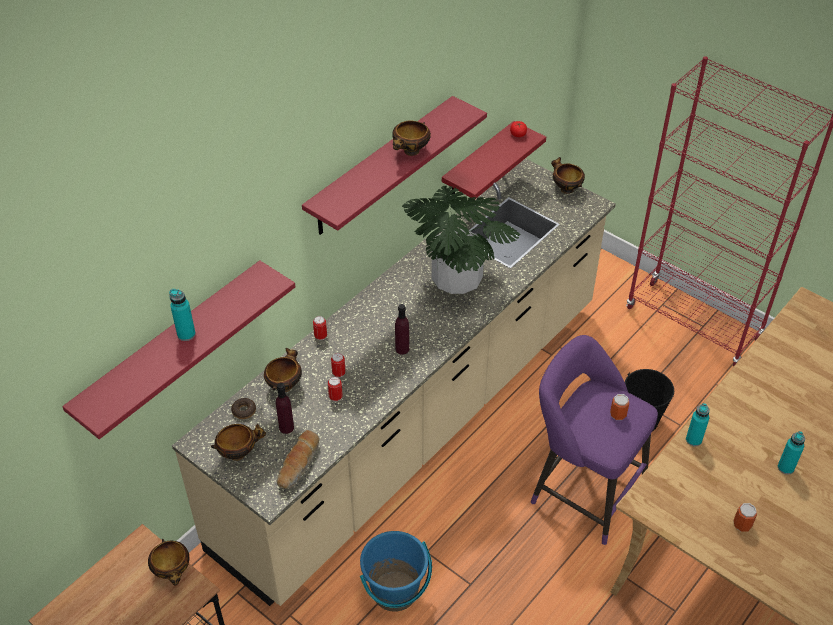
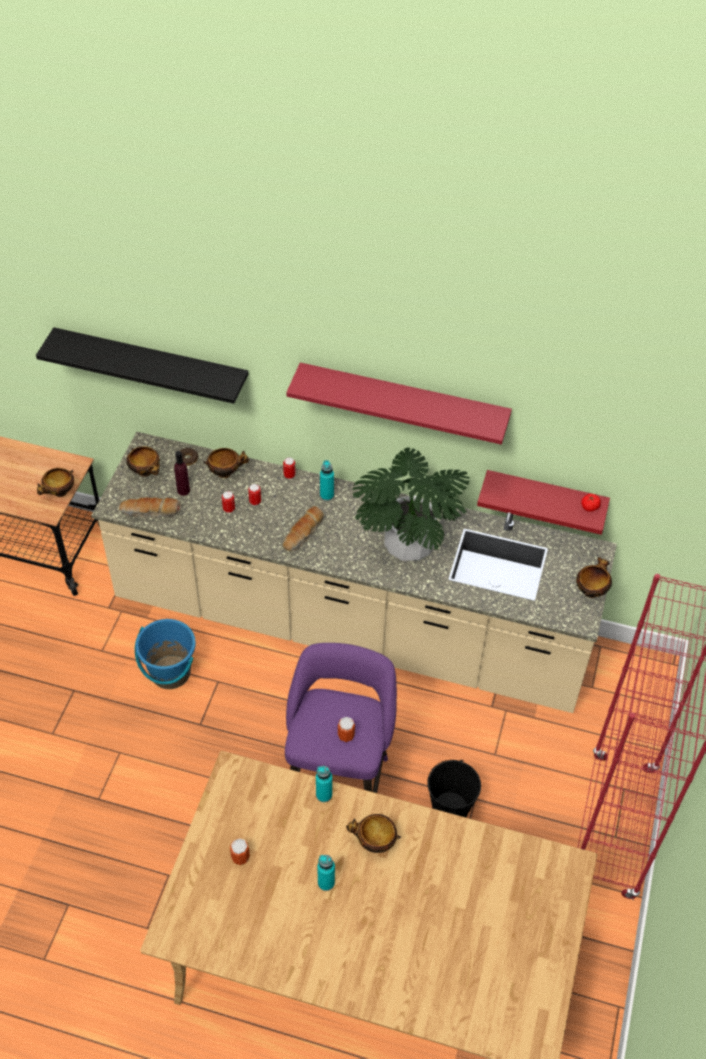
camera: 65 degrees right, 5 degrees up
red shelf [62,260,295,439] -> black shelf [36,327,248,404]
turquoise bottle [169,289,196,341] -> turquoise bottle moved to [320,460,334,501]
bowl [392,120,431,156] -> bowl moved to [346,814,401,853]
purple bottle [395,304,409,355] -> bread [282,506,324,552]

